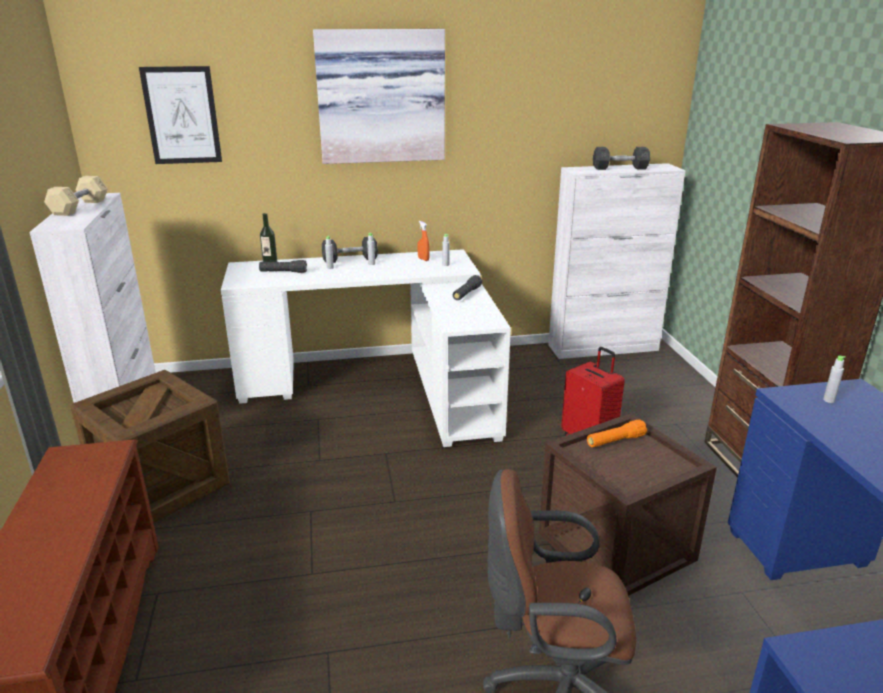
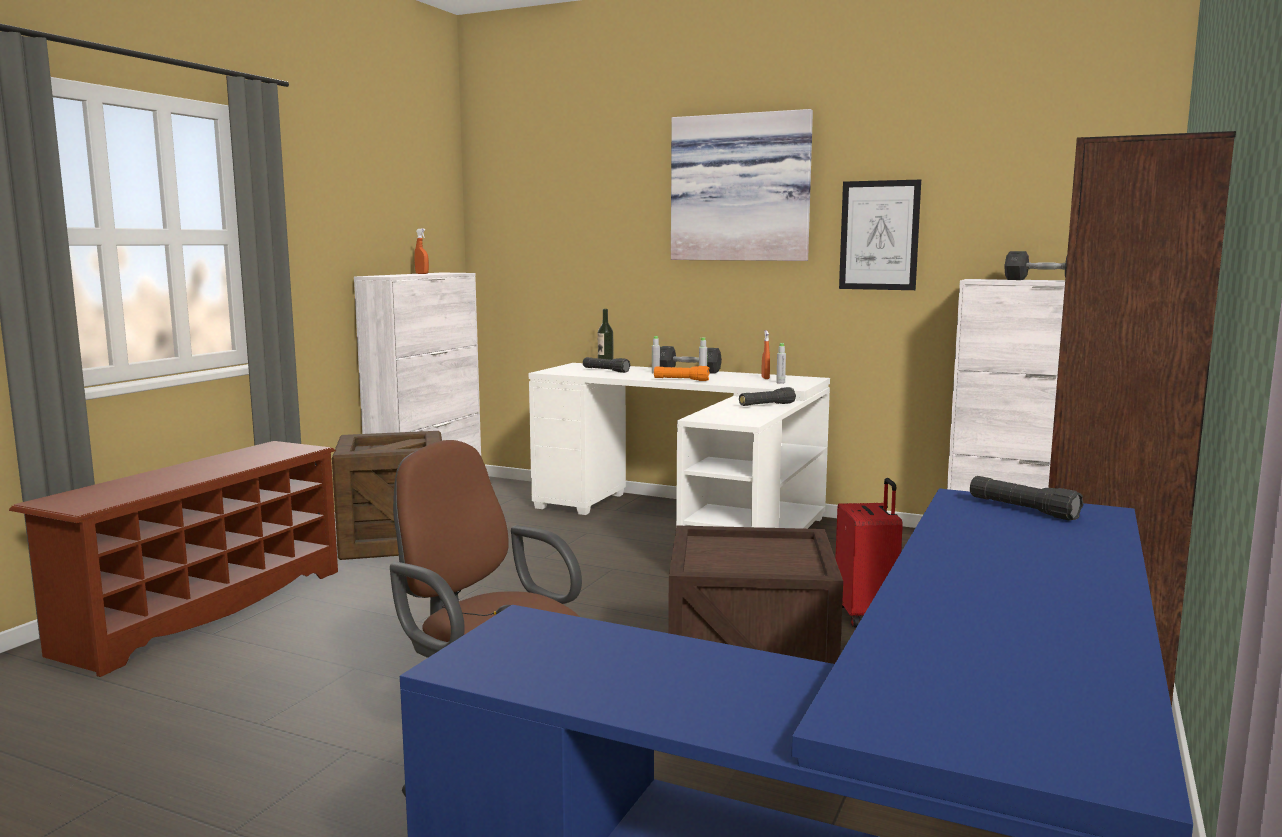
camera: 35 degrees right, 15 degrees down
beige dumbbell [44,176,108,216] -> orange spray bottle [415,228,429,274]
picture [139,66,222,164] -> picture moved to [839,180,921,290]
orange flashlight [587,420,647,447] -> orange flashlight moved to [654,366,710,381]
grey bottle [823,356,846,403] -> black flashlight [970,476,1084,521]

